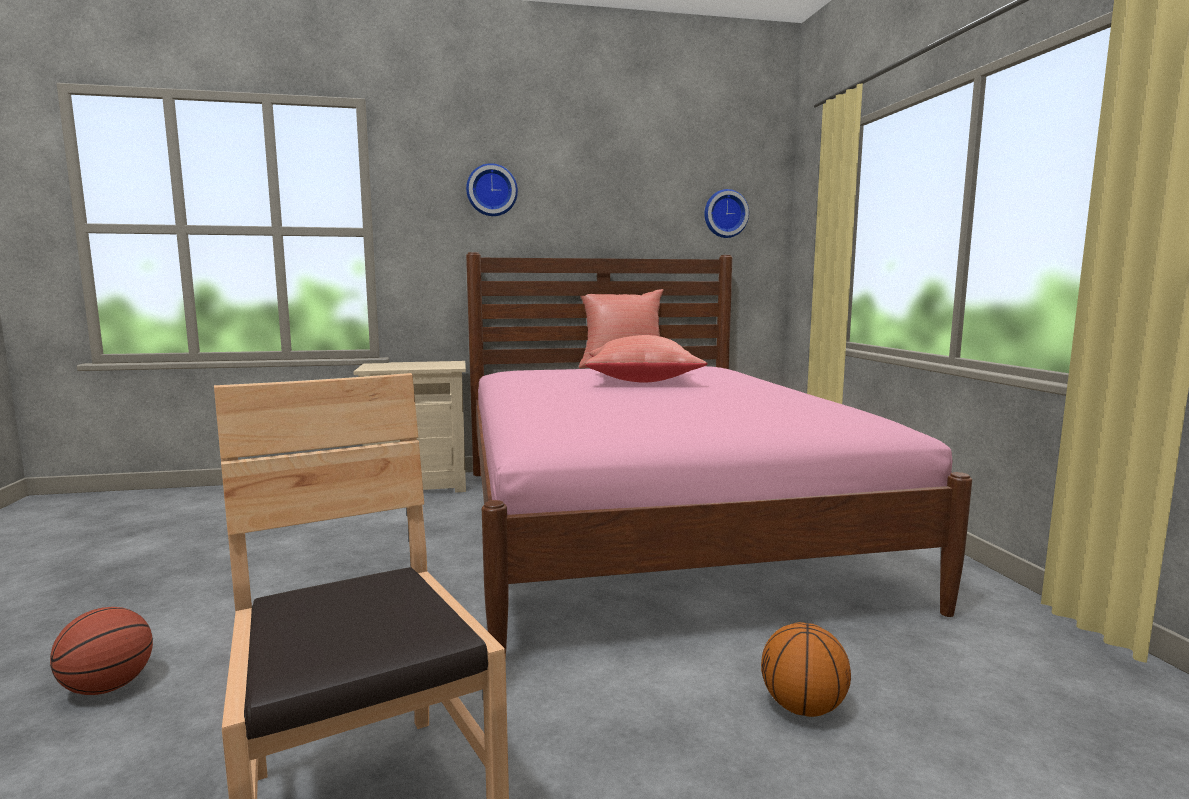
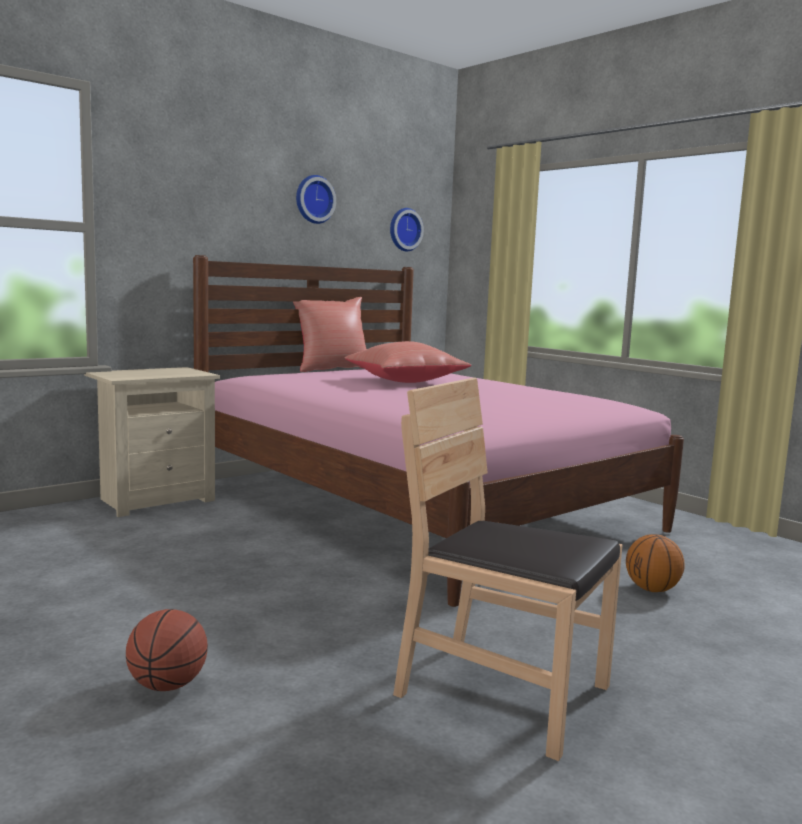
camera: 30 degrees left, 0 degrees up
wall clock [466,163,518,216] -> wall clock moved to [296,175,336,224]

